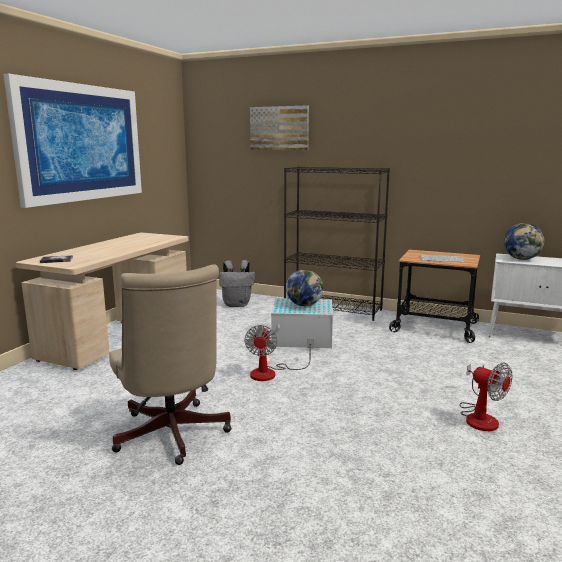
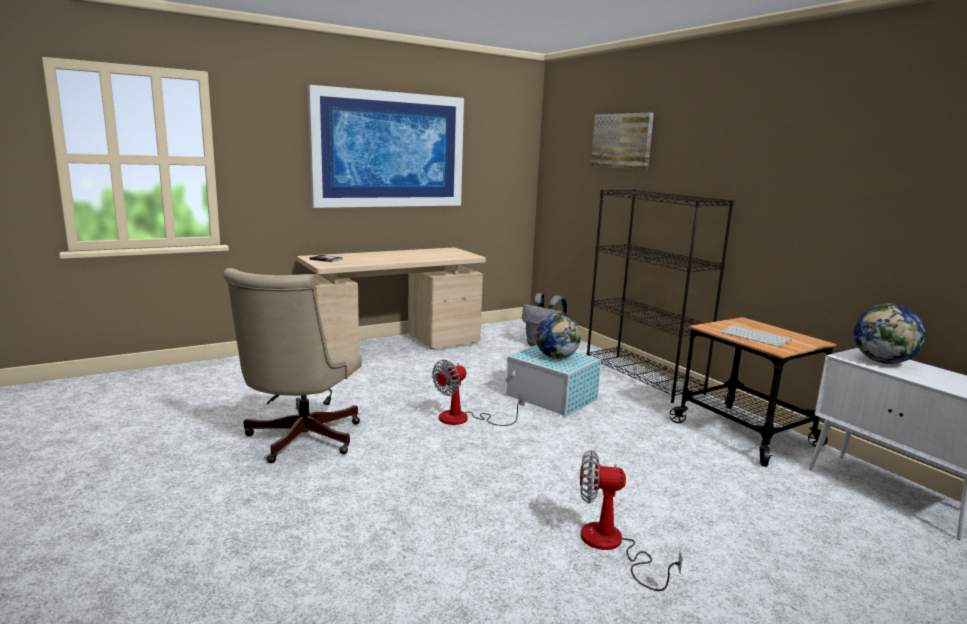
camera: 35 degrees right, 0 degrees up
fan [460,363,512,431] -> fan turned 105 degrees clockwise [580,450,682,591]

